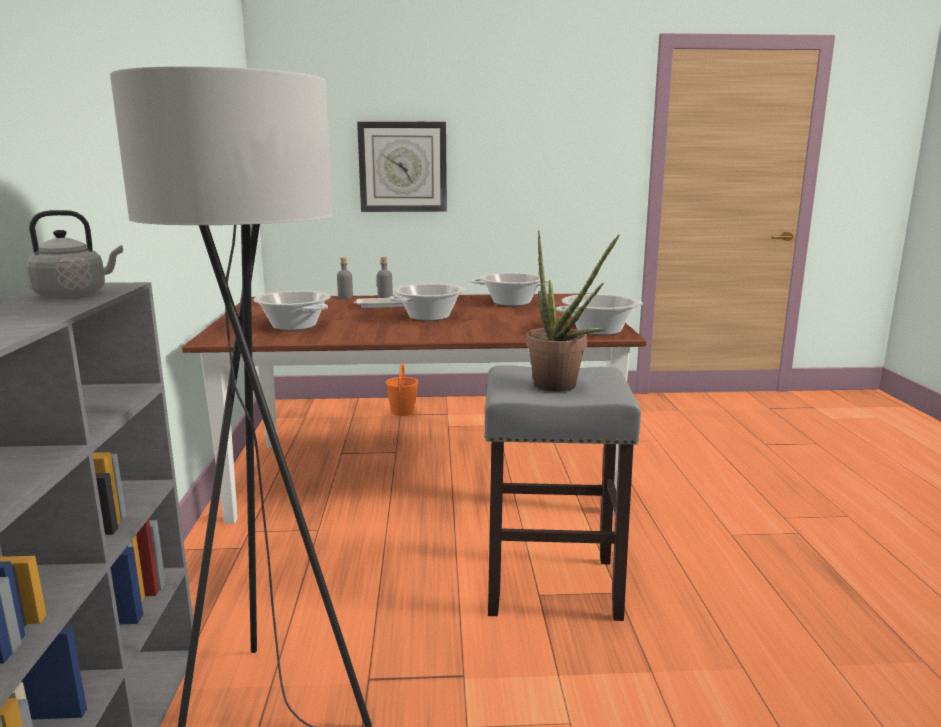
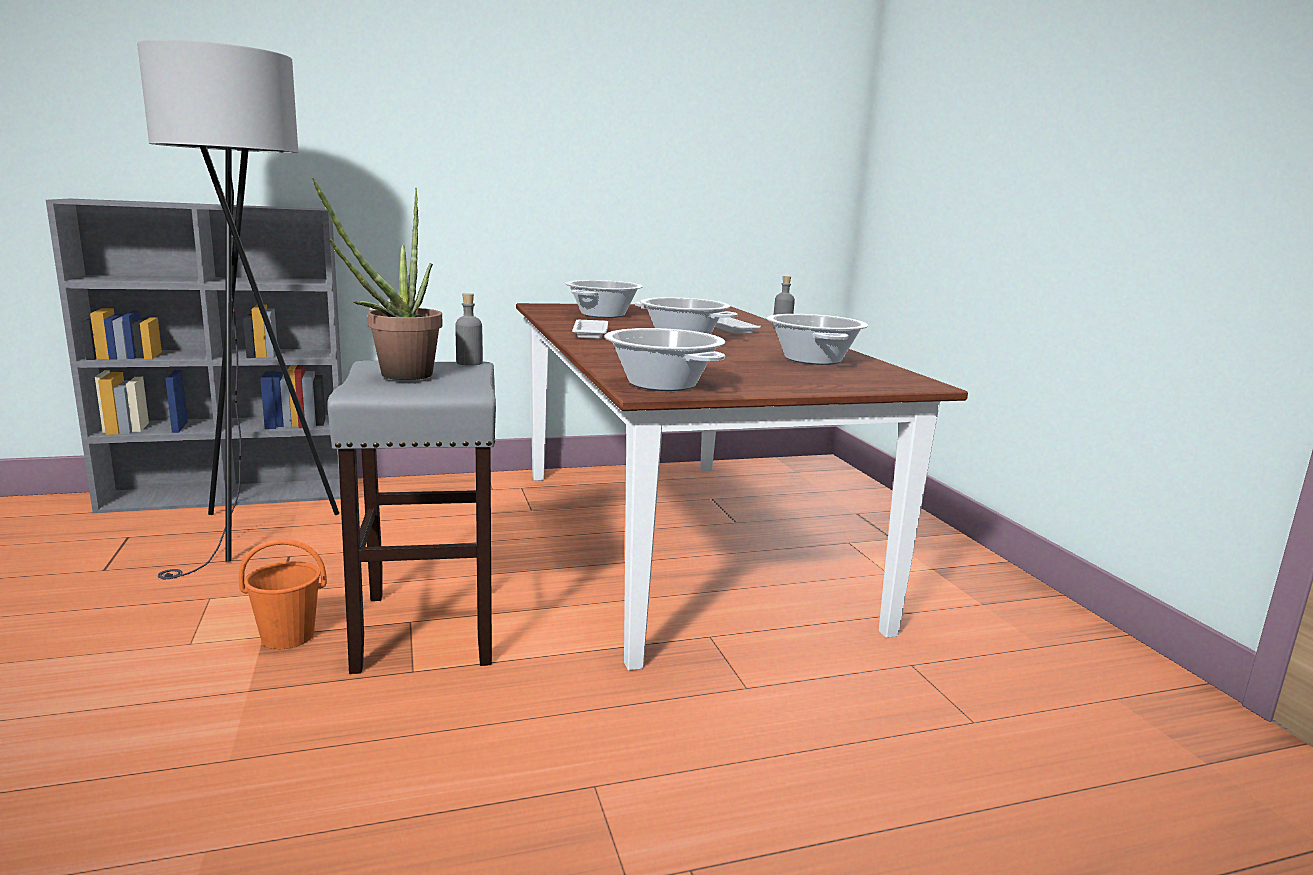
camera: 75 degrees right, 0 degrees up
grey kettle [26,210,123,298] -> none
grey bottle [337,257,353,299] -> grey bottle moved to [455,293,483,366]
wall clock [357,121,447,212] -> none
orange bucket [386,364,419,416] -> orange bucket moved to [239,539,327,649]
none -> white tray [572,320,608,339]

